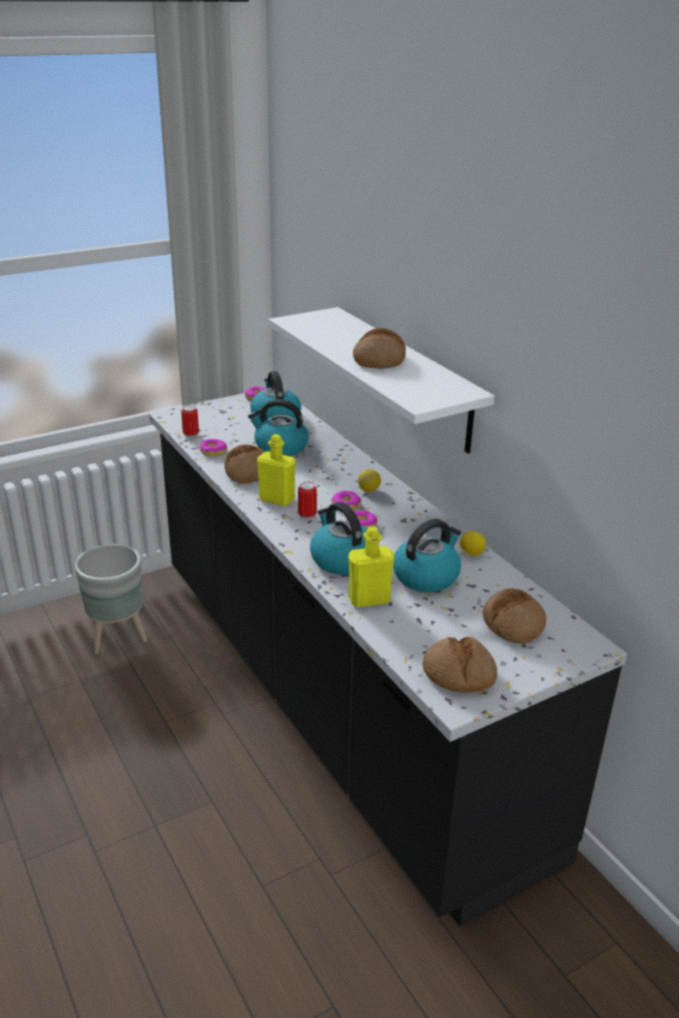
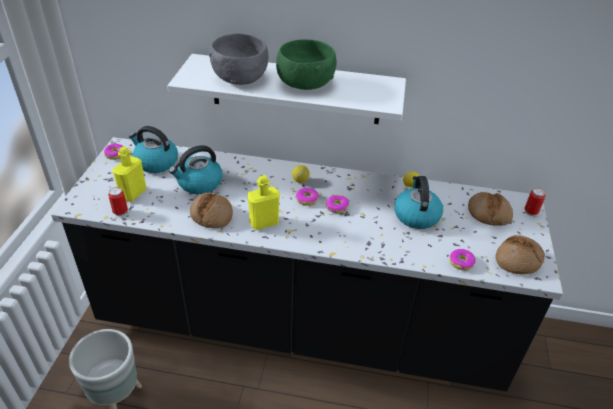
camera: 50 degrees left, 10 degrees up
donut [200,439,227,457] -> donut moved to [449,249,476,271]
can [298,482,317,520] -> can moved to [525,188,546,216]
kettle [310,502,367,575] -> none
yellow bottle [348,526,394,608] -> yellow bottle moved to [112,146,147,202]
bread [353,328,406,369] -> green bowl [276,40,337,90]
none -> grey bowl [209,34,268,85]

